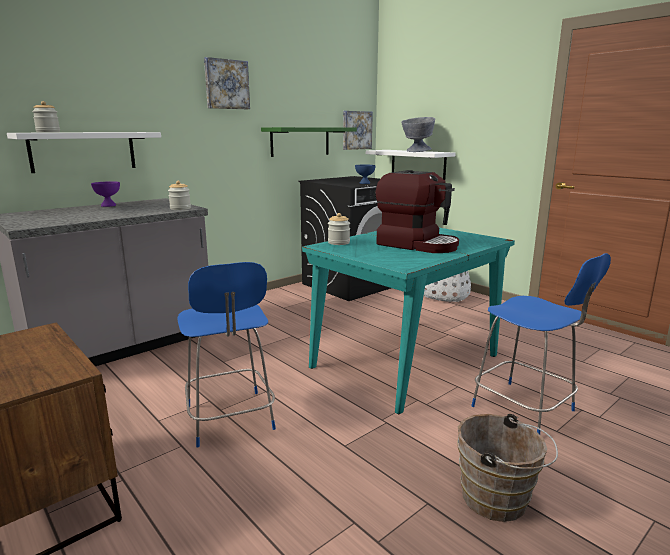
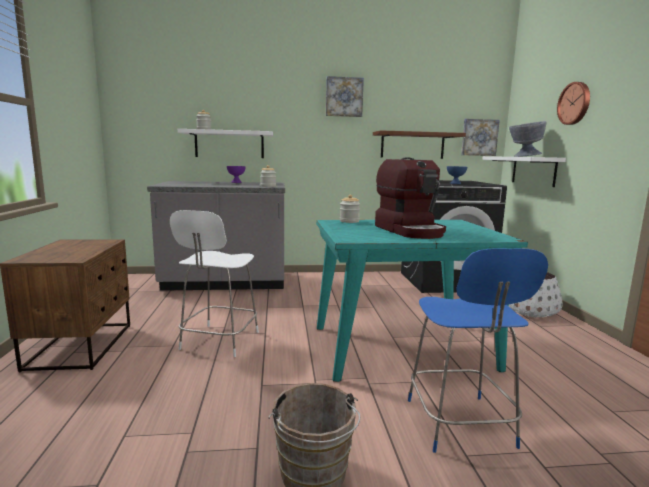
camera: 35 degrees right, 5 degrees down
blue chair [177,262,276,448] -> white chair [170,210,259,357]
green shelf [261,127,357,157] -> brown shelf [373,130,466,159]
none -> wall clock [557,82,590,125]

